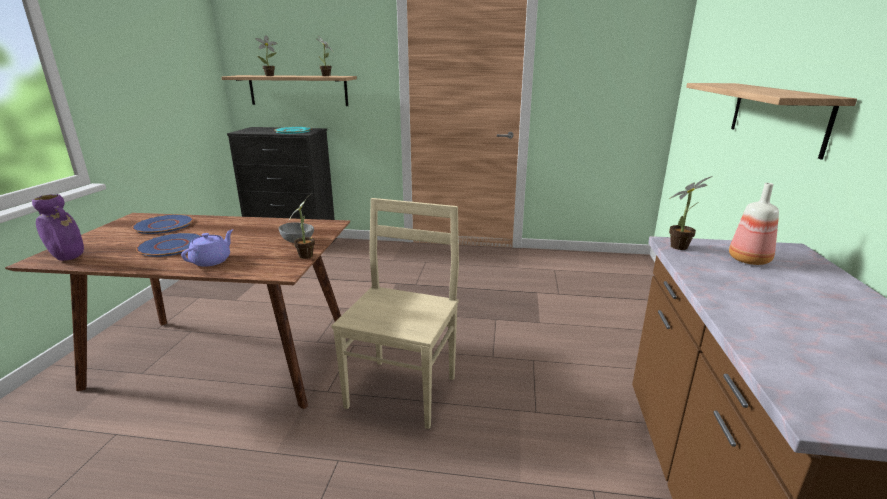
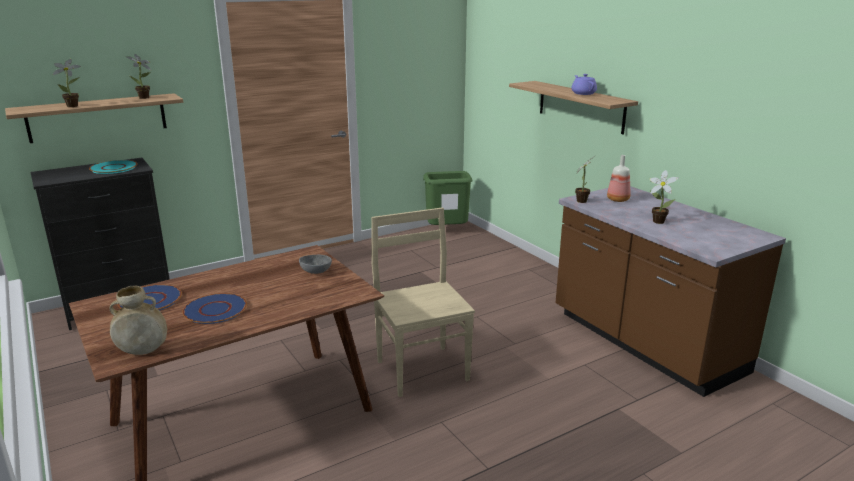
camera: 40 degrees left, 0 degrees up
purple vase [32,194,84,261] -> beige vase [110,286,167,355]
purple teapot [181,229,233,267] -> purple teapot moved to [571,74,597,95]
potted plant [289,194,315,259] -> potted plant moved to [650,170,679,224]
none -> green trash can [423,171,473,225]

